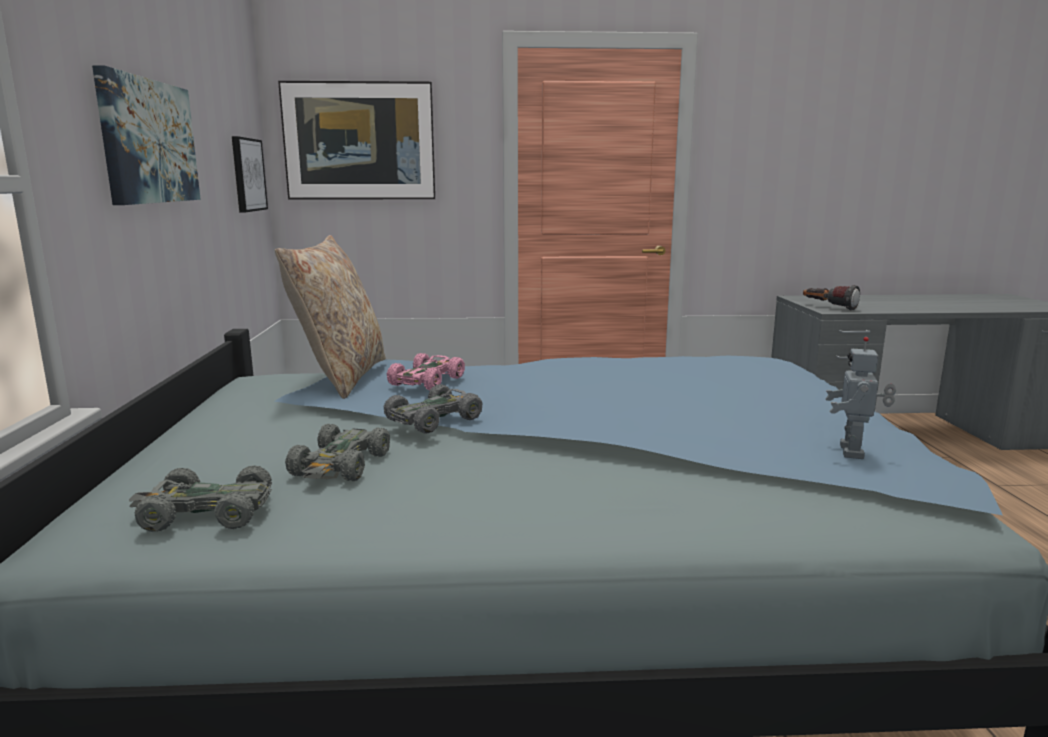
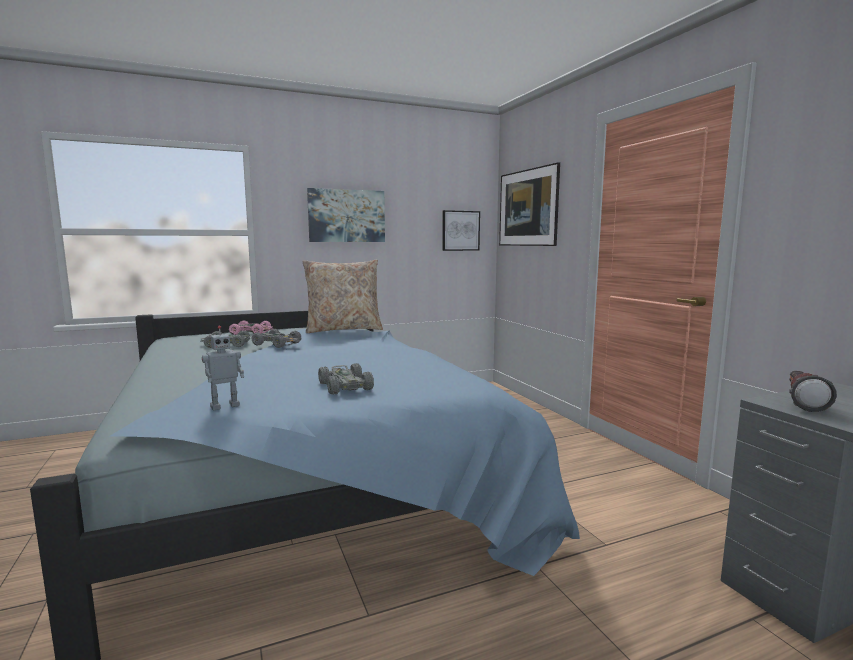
camera: 70 degrees right, 5 degrees down
grey toy car [129,466,272,532] -> grey toy car moved to [318,363,374,395]
pink toy car [387,353,465,390] -> pink toy car moved to [229,320,273,335]
toy robot [825,337,896,459] -> toy robot turned 150 degrees clockwise [202,326,244,411]

